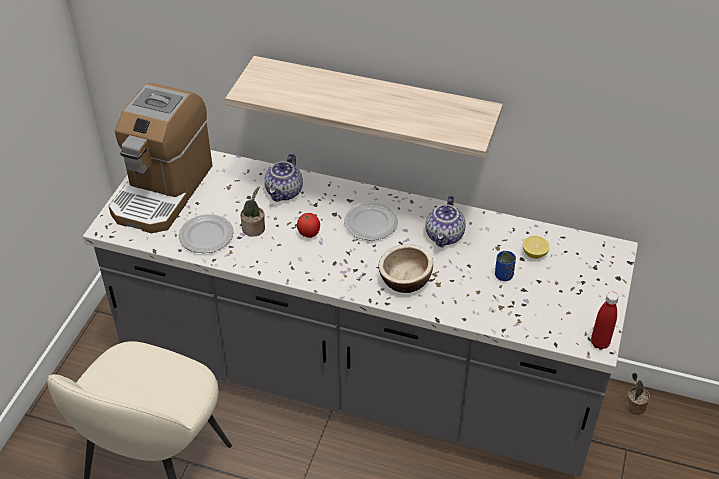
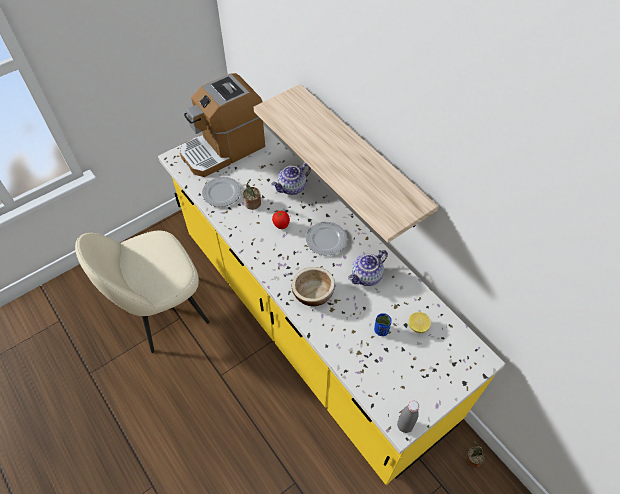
camera: 35 degrees right, 10 degrees up
grey counter [83,150,638,477] -> yellow counter [158,125,505,485]
red bottle [591,292,619,350] -> grey bottle [397,401,419,433]

